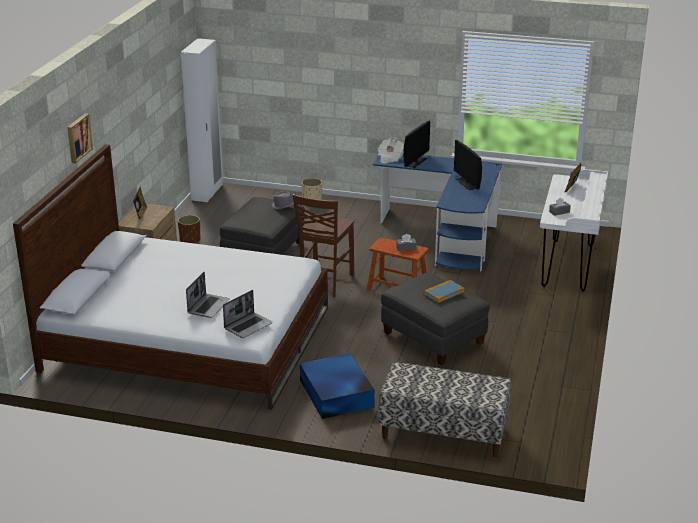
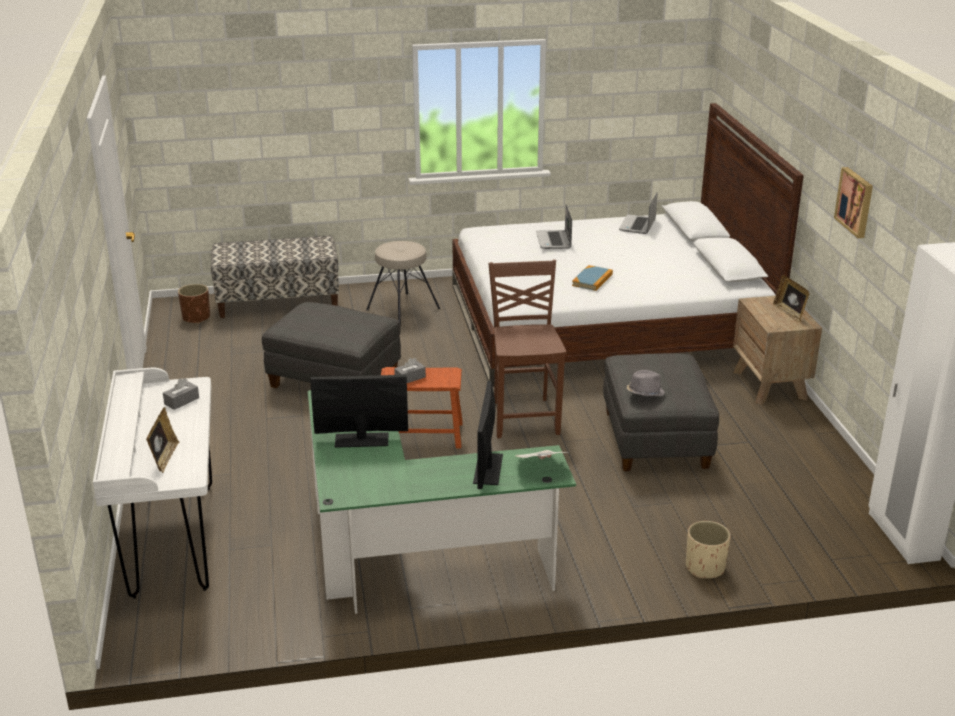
camera: 155 degrees right, 0 degrees up
picture [67,113,93,163] -> picture moved to [834,167,873,238]
brown planter [178,215,200,243] -> brown planter moved to [178,284,210,323]
laptop [223,290,273,338] -> laptop moved to [619,193,657,234]
blue storage box [300,353,375,419] -> beige stool [366,241,440,326]
blue desk [373,153,502,271] -> green desk [308,390,576,614]
book [424,280,464,303] -> book moved to [572,265,613,291]
monitor [454,140,482,190] -> monitor turned 45 degrees counterclockwise [310,375,408,448]

